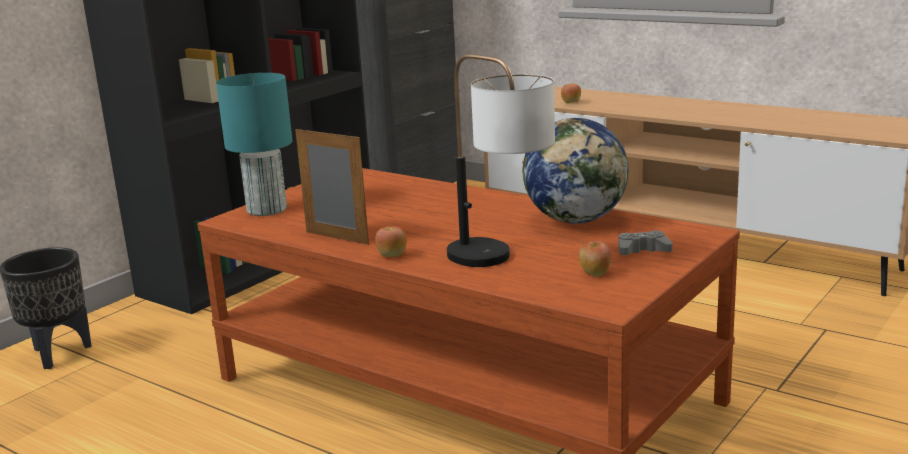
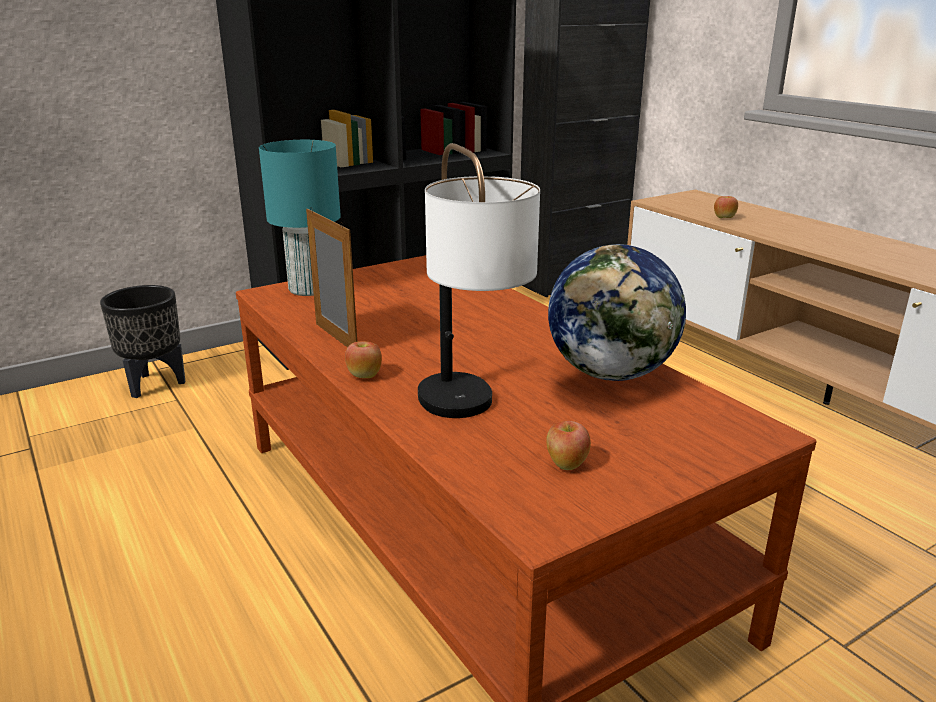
camera: 20 degrees right, 5 degrees up
grey game controller [619,231,673,255] -> none

